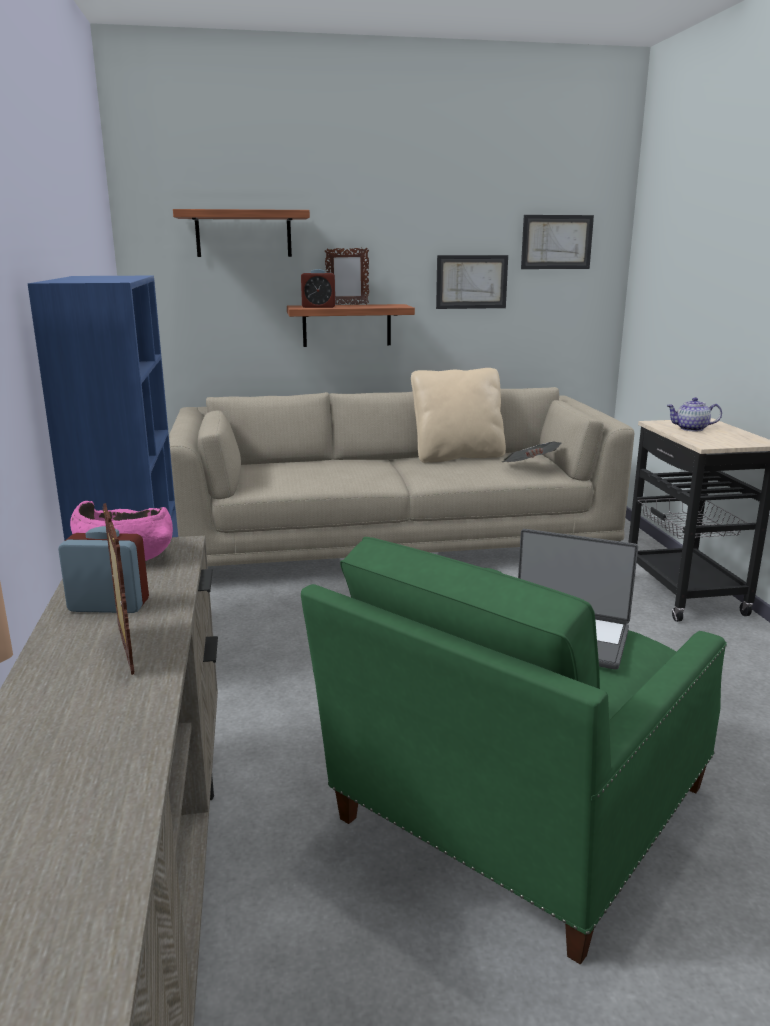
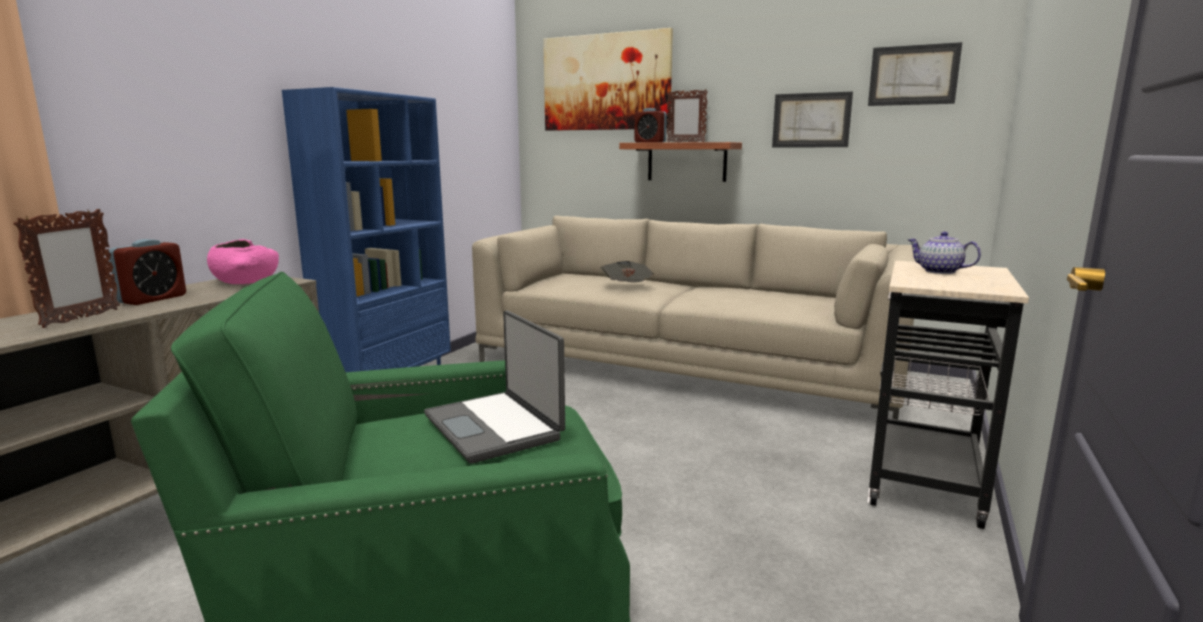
camera: 35 degrees right, 5 degrees down
alarm clock [58,526,149,613] -> alarm clock turned 75 degrees clockwise [108,239,186,305]
shelf [173,209,310,257] -> picture [543,28,673,131]
beige pillow [411,368,506,463] -> none
newspaper [502,441,562,462] -> newspaper moved to [600,261,654,282]

